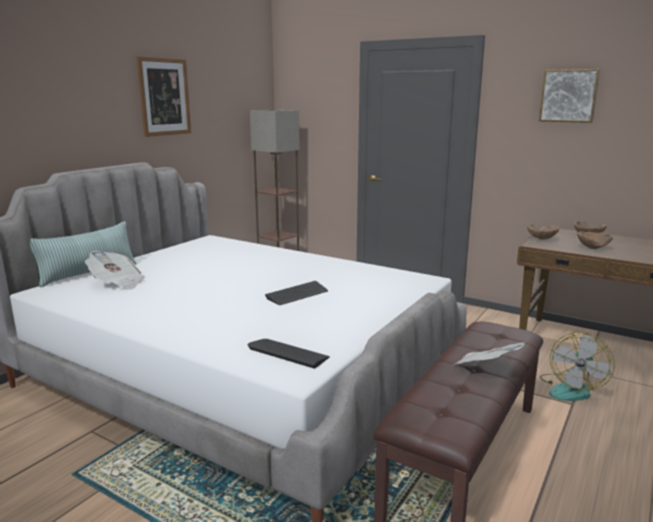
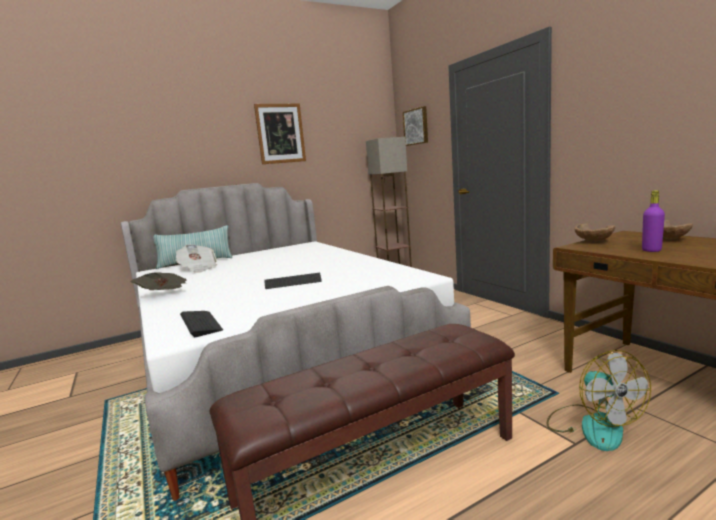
camera: 30 degrees right, 5 degrees down
newspaper [455,342,525,364] -> newspaper moved to [130,272,187,290]
picture [539,69,600,123] -> picture moved to [403,106,428,146]
fan [540,332,615,401] -> fan turned 75 degrees counterclockwise [547,350,651,451]
brown bowl [577,231,613,249] -> purple bottle [642,190,665,252]

